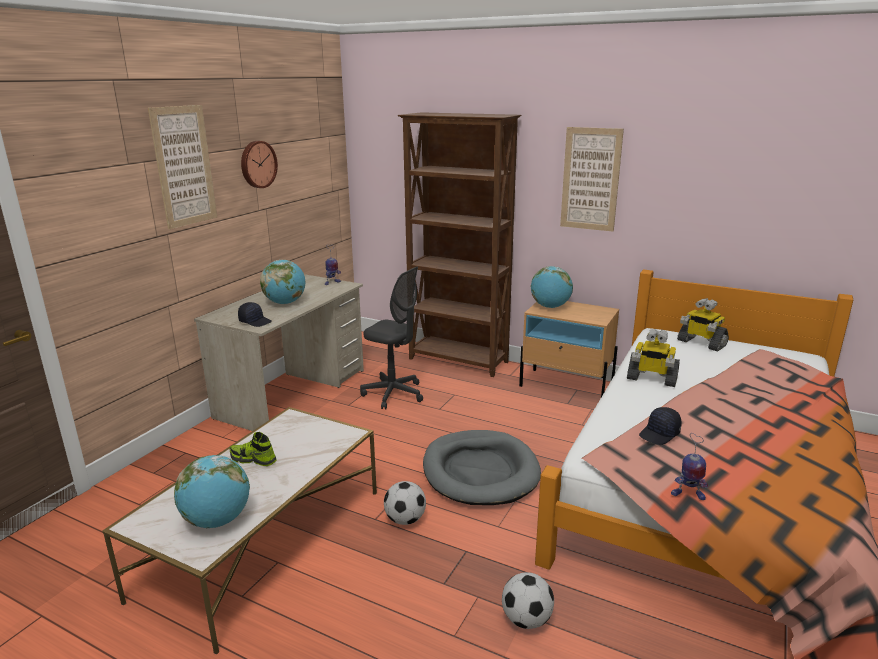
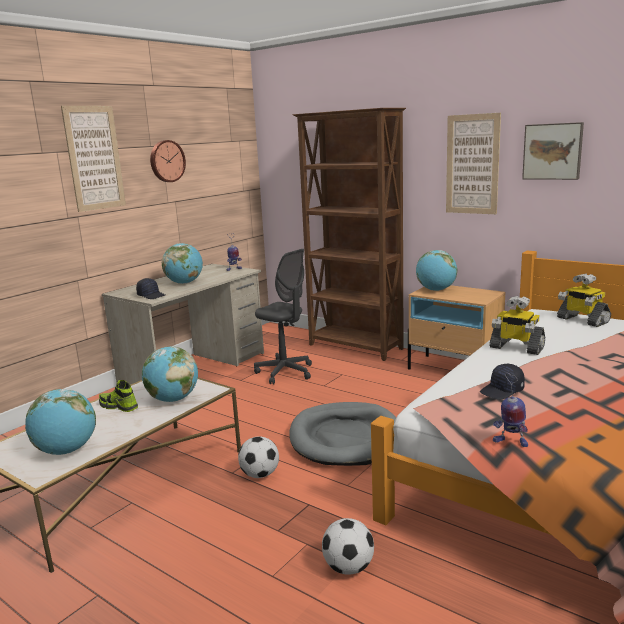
camera: 10 degrees right, 5 degrees down
none -> globe [142,346,198,402]
none -> picture [522,122,584,180]

